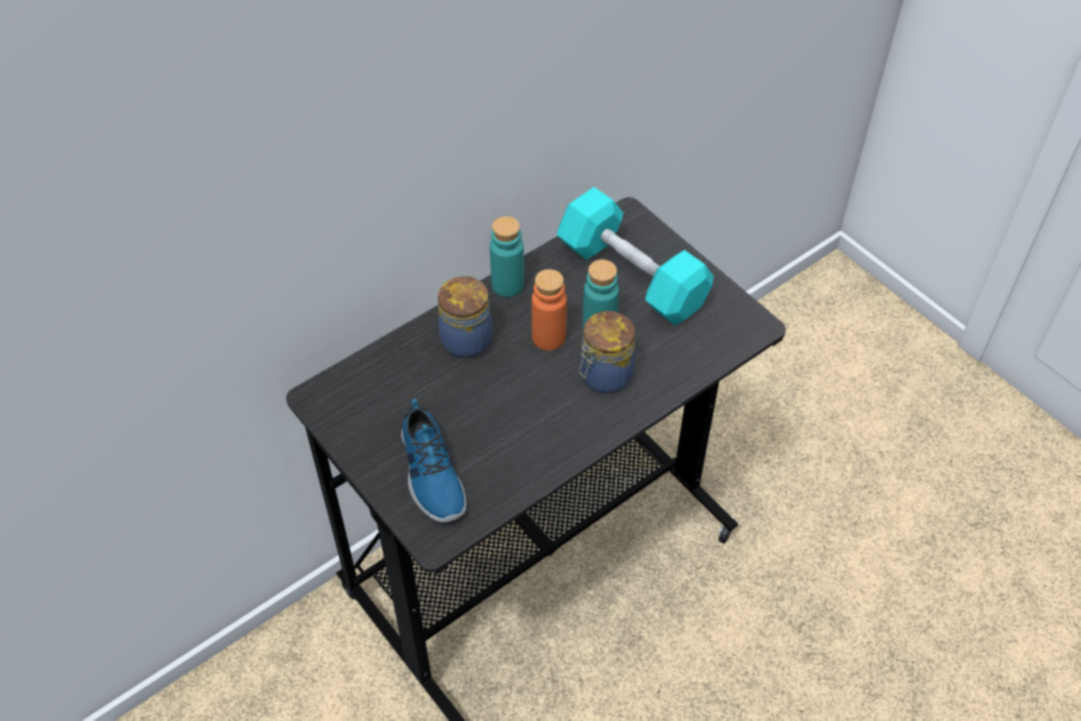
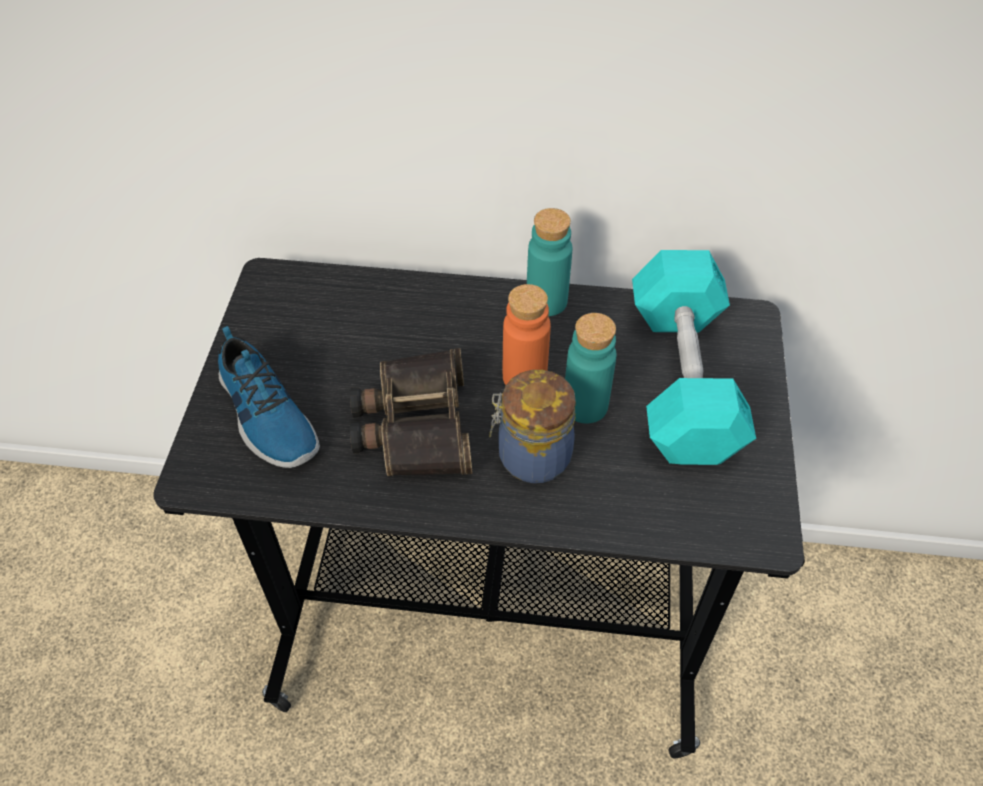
camera: 45 degrees right, 0 degrees up
shoe [401,399,467,522] -> shoe turned 60 degrees counterclockwise [218,326,320,468]
jar [438,275,492,358] -> none
none -> binoculars [350,348,472,476]

